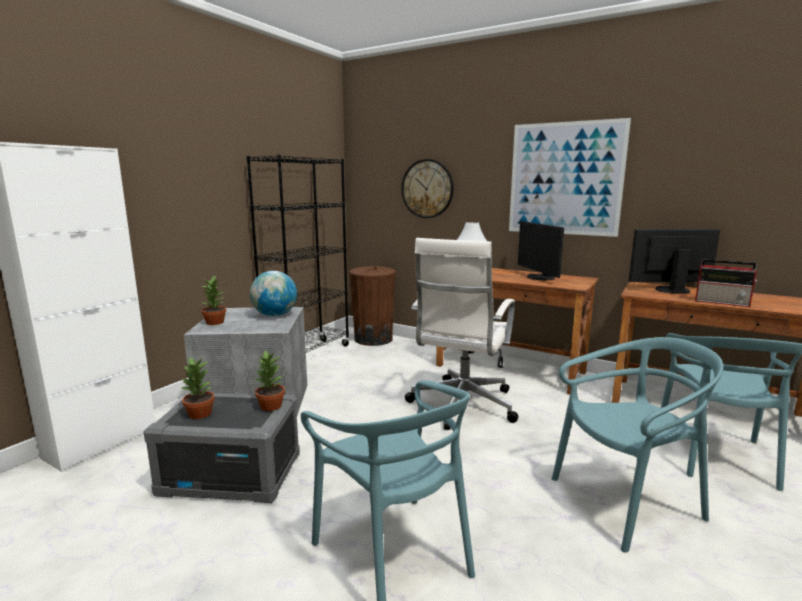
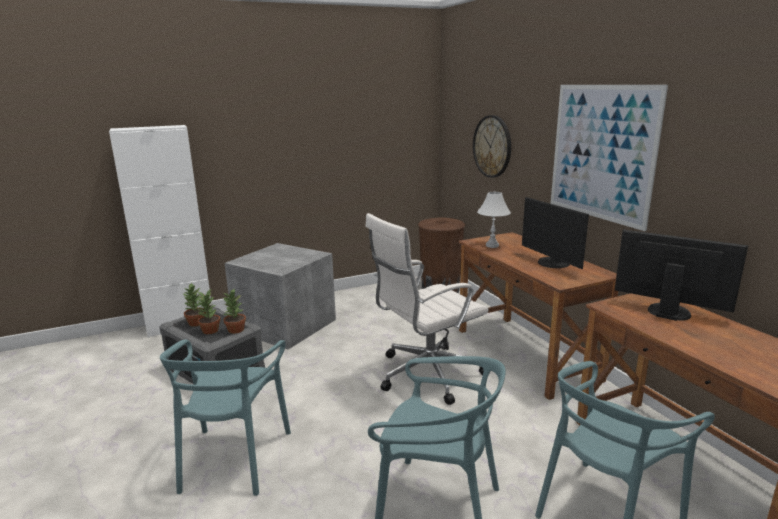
camera: 35 degrees right, 5 degrees up
potted plant [201,275,226,325] -> potted plant moved to [197,289,220,334]
black bookcase [246,155,350,353] -> none
globe [250,271,297,317] -> none
monitor [518,221,564,280] -> monitor turned 45 degrees counterclockwise [522,197,589,269]
radio [695,259,757,307] -> none

